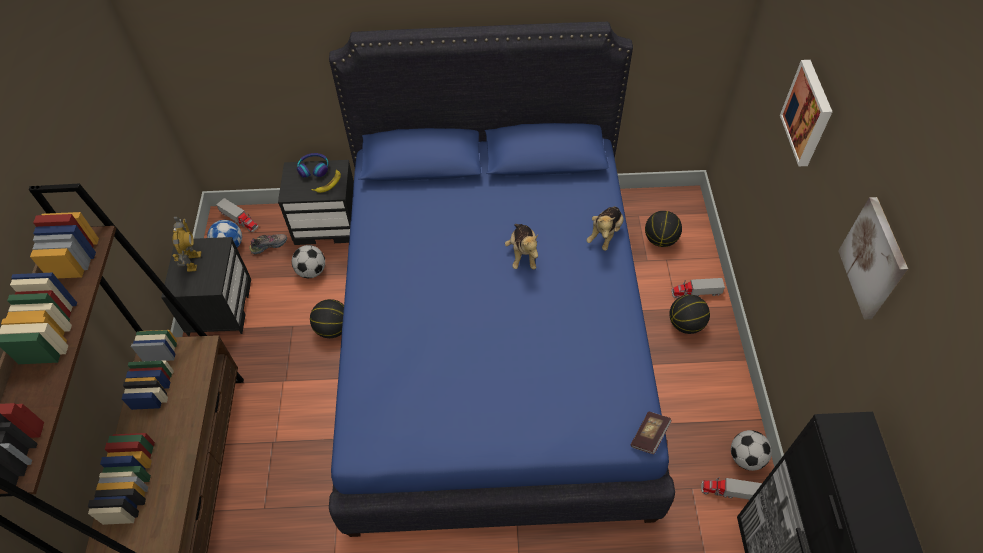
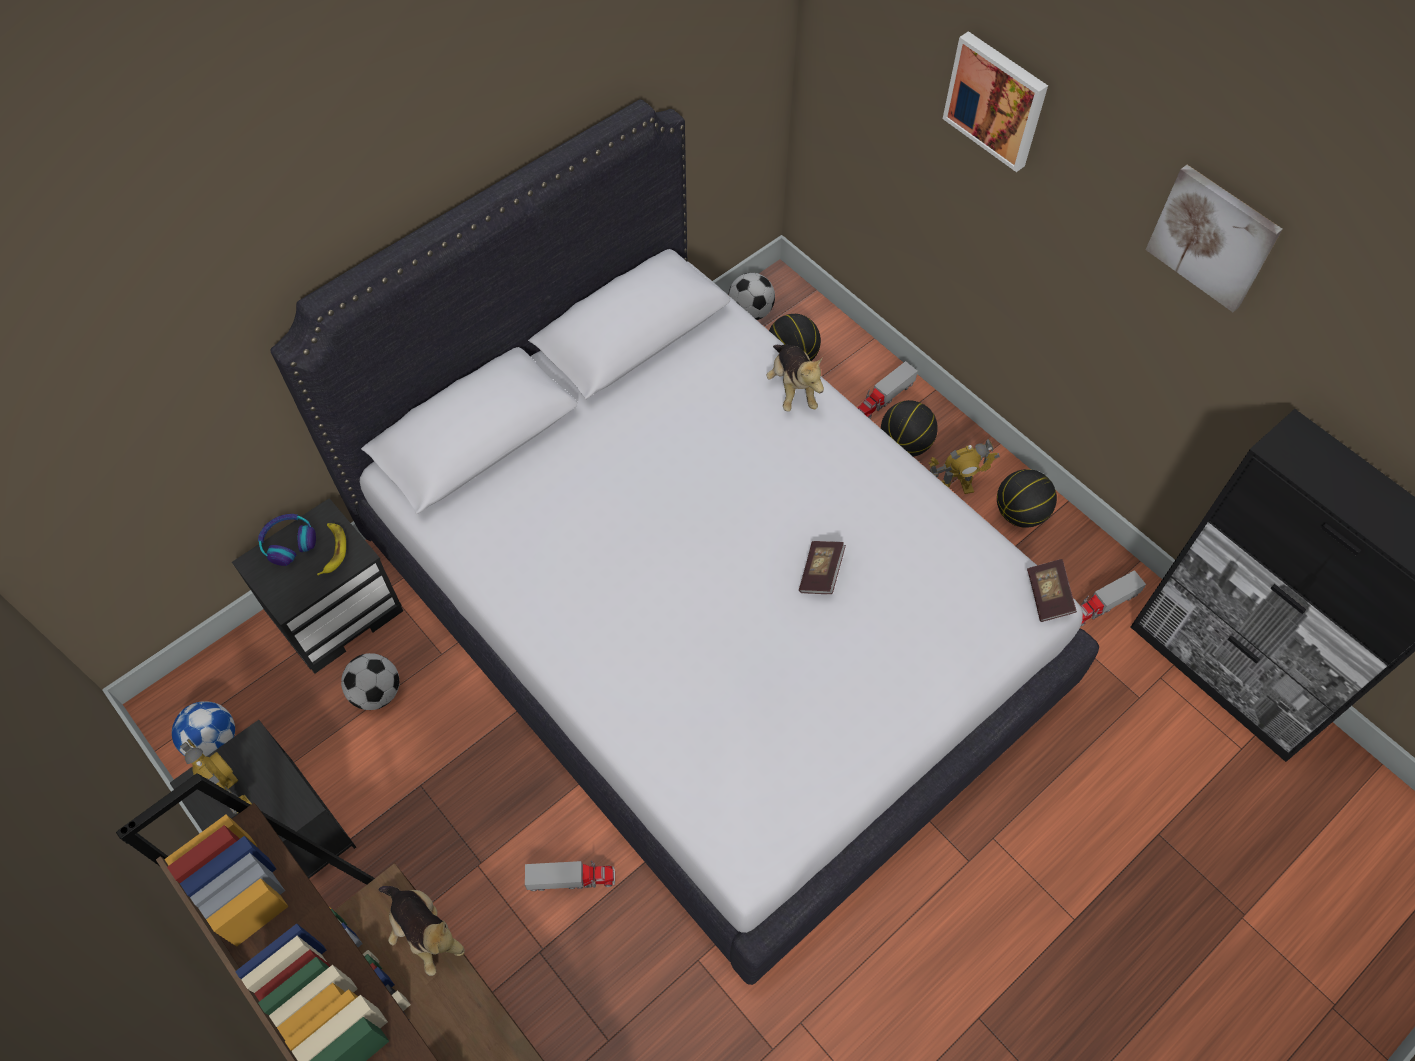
camera: 40 degrees left, 5 degrees up
toy truck [216,198,258,232] -> toy truck moved to [525,861,615,891]
shoe [249,234,287,254] -> none
basketball [310,299,344,338] -> basketball moved to [997,469,1057,528]
blue bed [329,22,675,537] -> white bed [270,99,1099,985]
plush toy [505,224,538,269] -> plush toy moved to [379,886,465,976]
football [731,430,772,471] -> football moved to [728,273,775,320]
none -> book [799,541,846,594]
none -> toy robot [929,439,1000,494]

